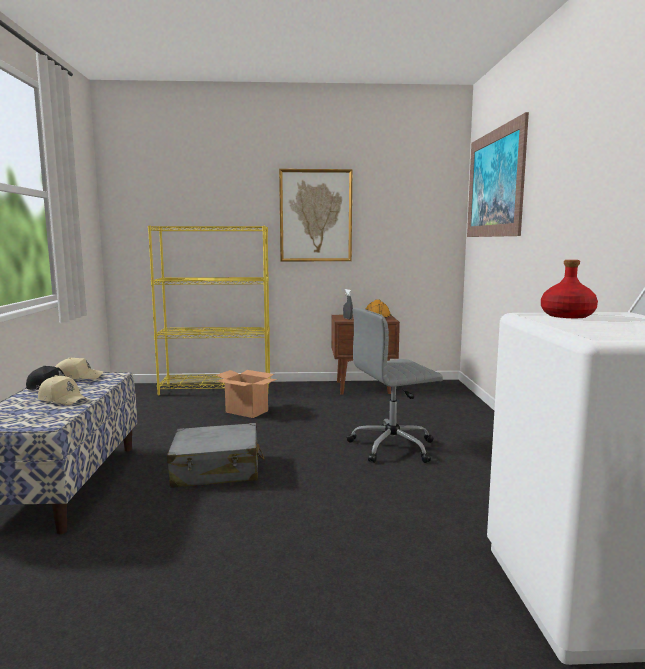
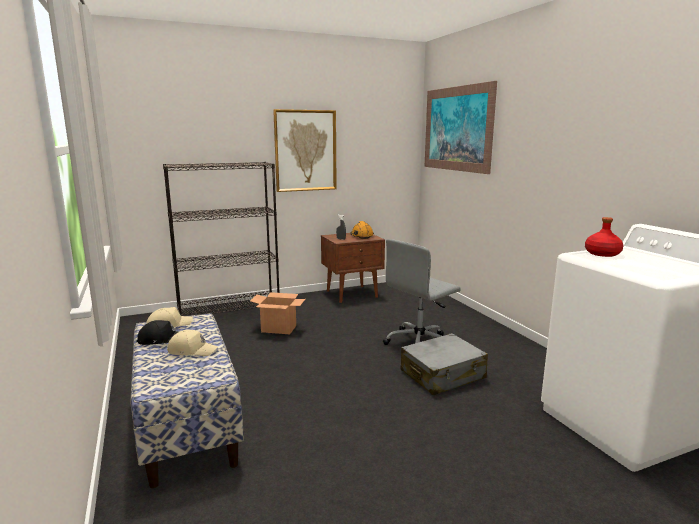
camera: 20 degrees left, 5 degrees up
yellow bookcase [148,225,271,395] -> black bookcase [163,162,279,316]
grey suitcase [167,423,264,488] -> grey suitcase moved to [401,333,488,395]

